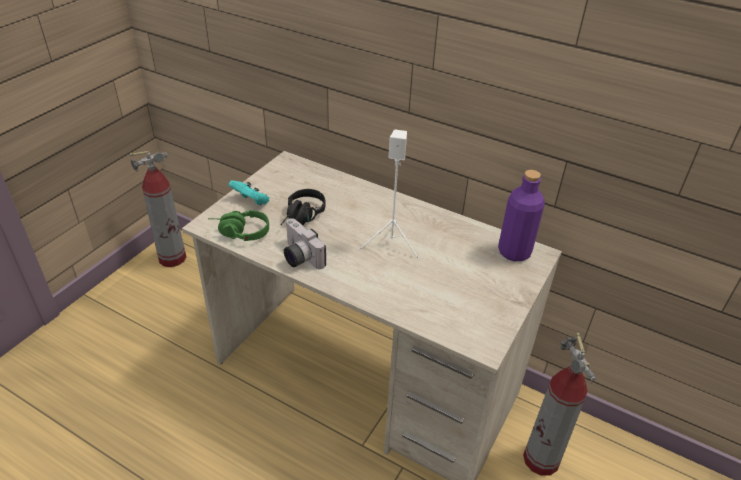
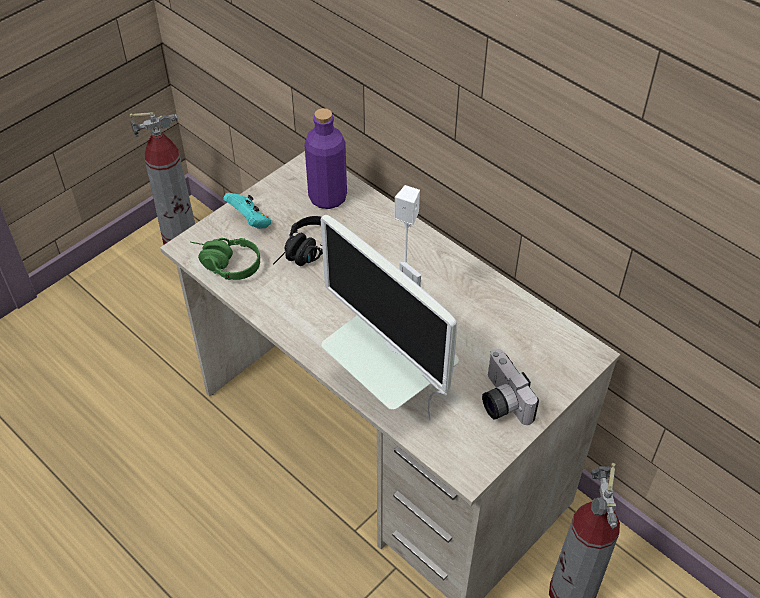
camera: 15 degrees right, 10 degrees up
camera [284,218,326,269] -> camera moved to [482,349,539,425]
purple bottle [498,170,545,261] -> purple bottle moved to [304,108,347,209]
none -> monitor [321,215,459,420]

